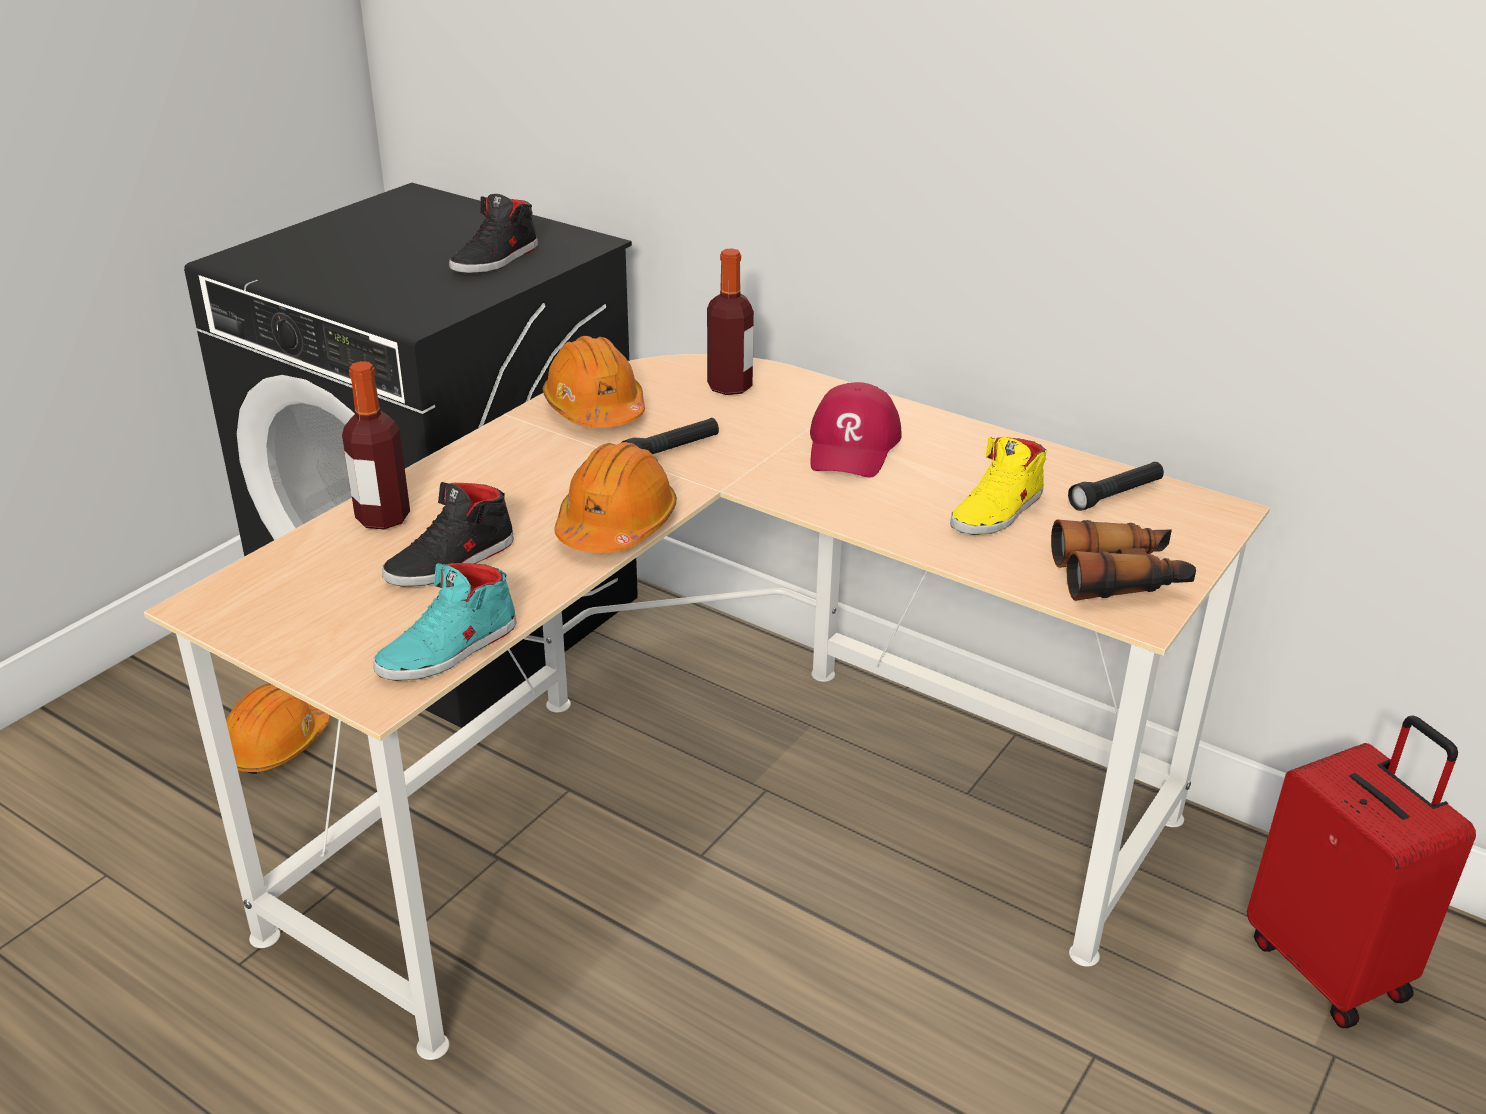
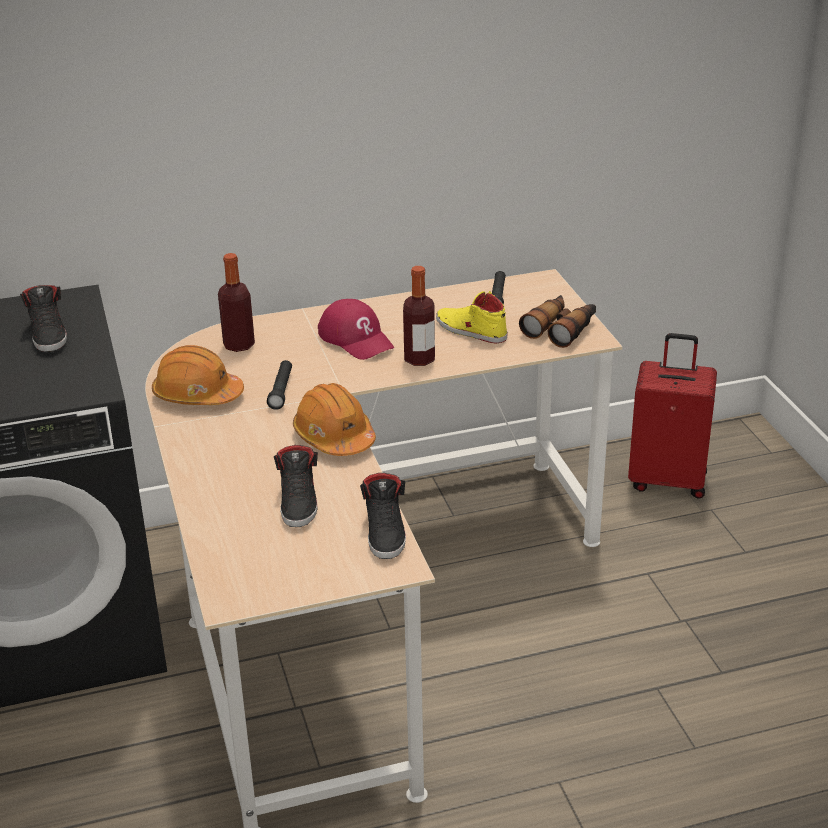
camera: 50 degrees left, 0 degrees up
orange hard hat [226,684,330,774] -> none
bottle [342,361,410,530] -> bottle moved to [403,266,435,366]
turquoise shoe [373,563,517,681] -> black shoe [360,473,406,559]
yellow shoe [950,437,1047,535] -> yellow shoe turned 135 degrees clockwise [436,291,508,344]

